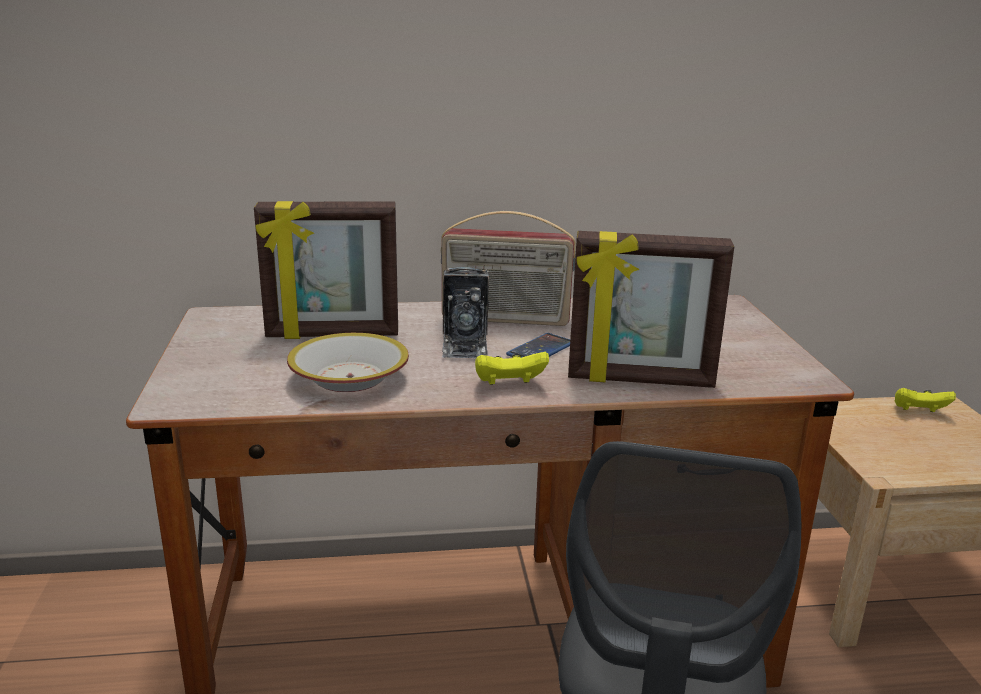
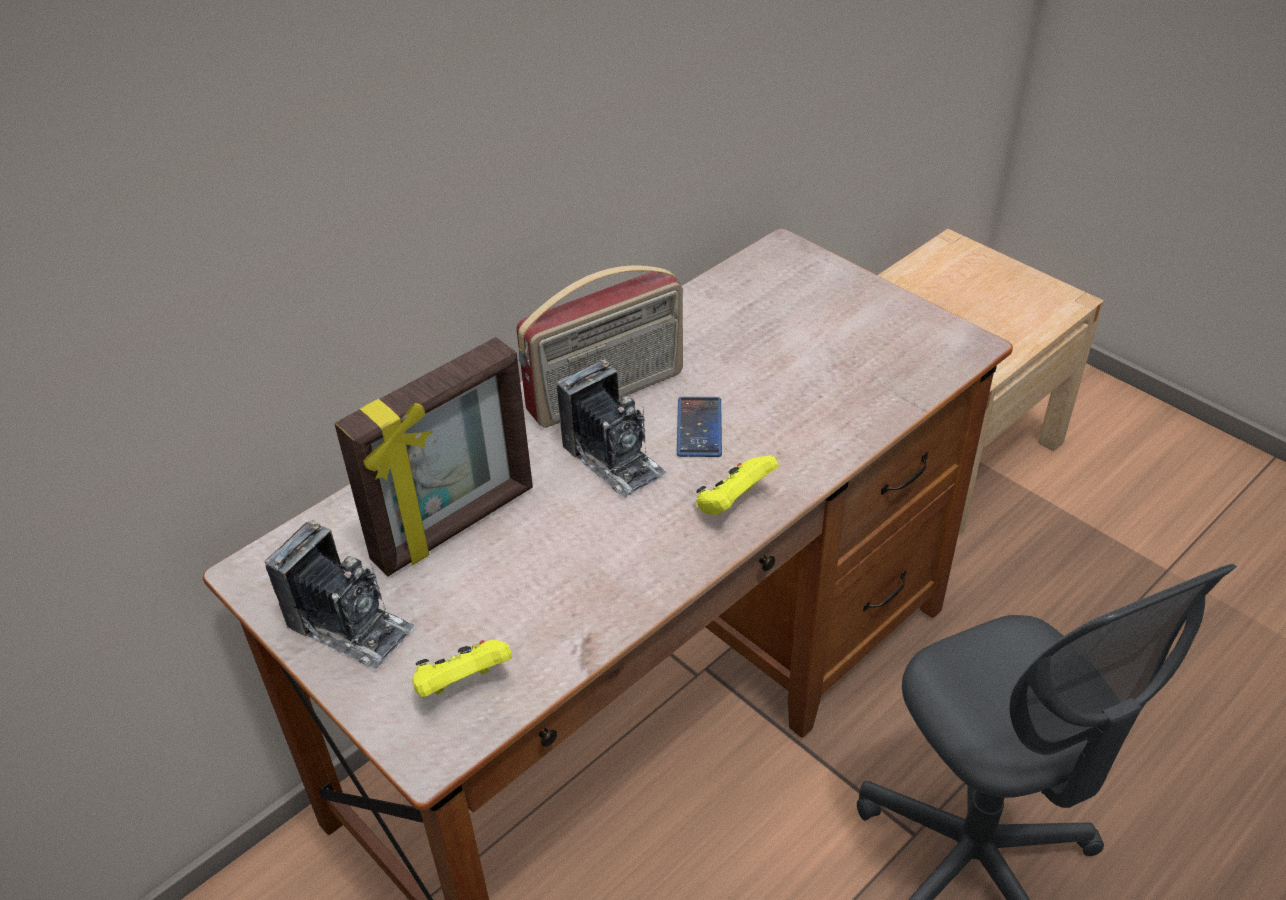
camera: 35 degrees left, 20 degrees up
bowl [287,333,409,392] -> none
picture frame [568,231,734,388] -> none
yellow game controller [894,388,956,412] -> yellow game controller moved to [412,639,512,697]
none -> camera [264,520,415,671]

